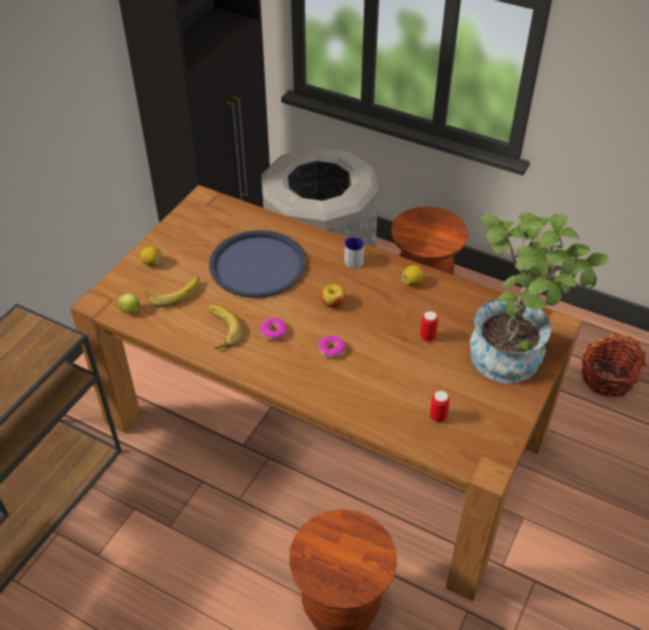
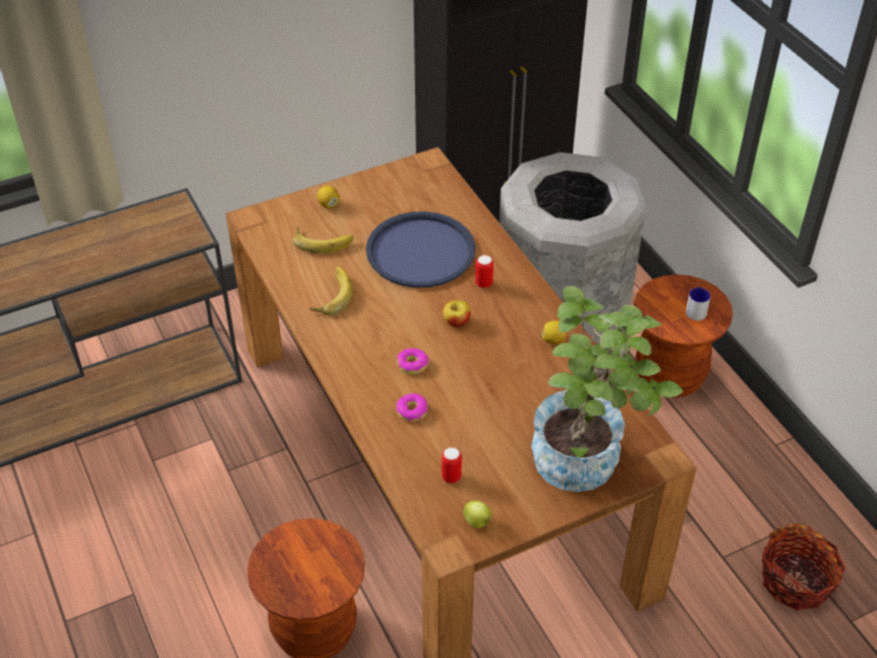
camera: 35 degrees right, 0 degrees up
apple [117,294,140,314] -> apple moved to [463,500,491,528]
donut [260,318,287,341] -> donut moved to [397,393,428,422]
mug [344,237,365,268] -> mug moved to [686,287,711,321]
can [420,311,438,342] -> can moved to [475,255,494,288]

